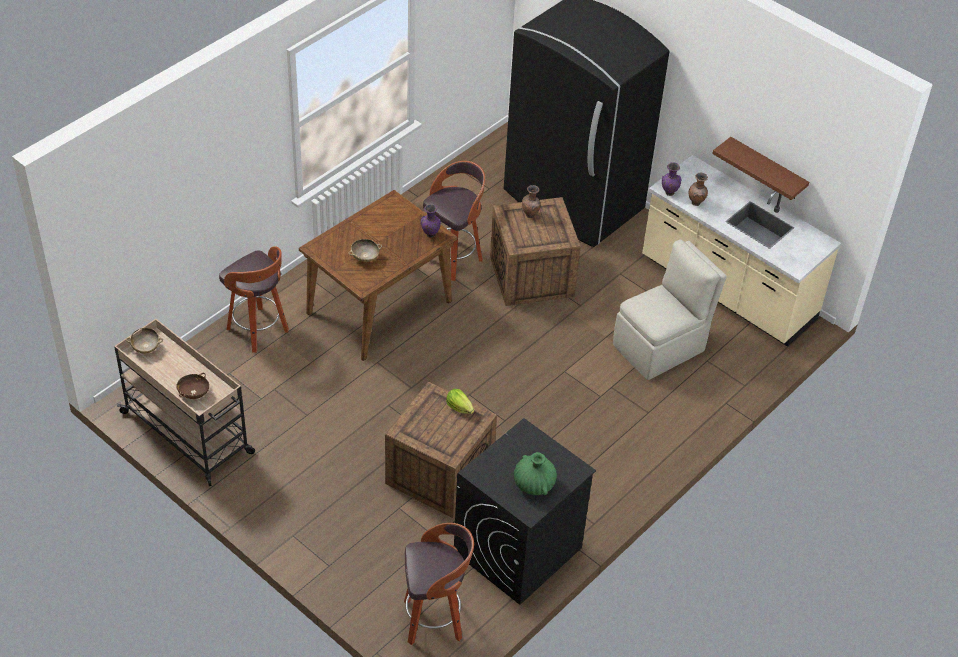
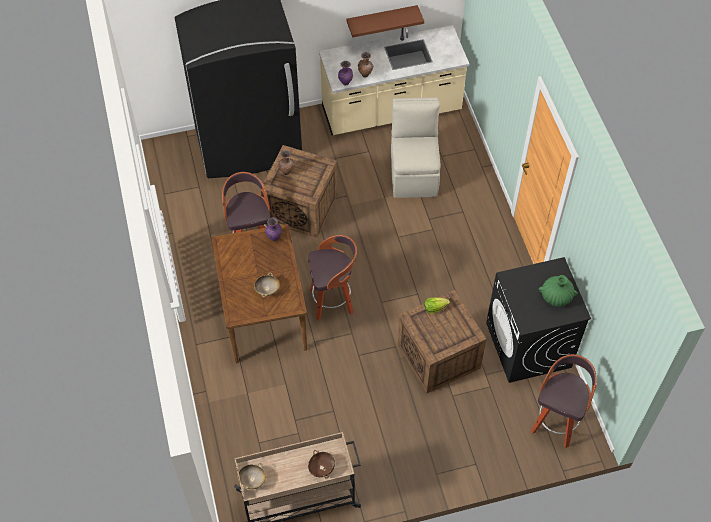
camera: 55 degrees left, 10 degrees up
stool [219,246,289,353] -> stool moved to [308,235,357,320]

